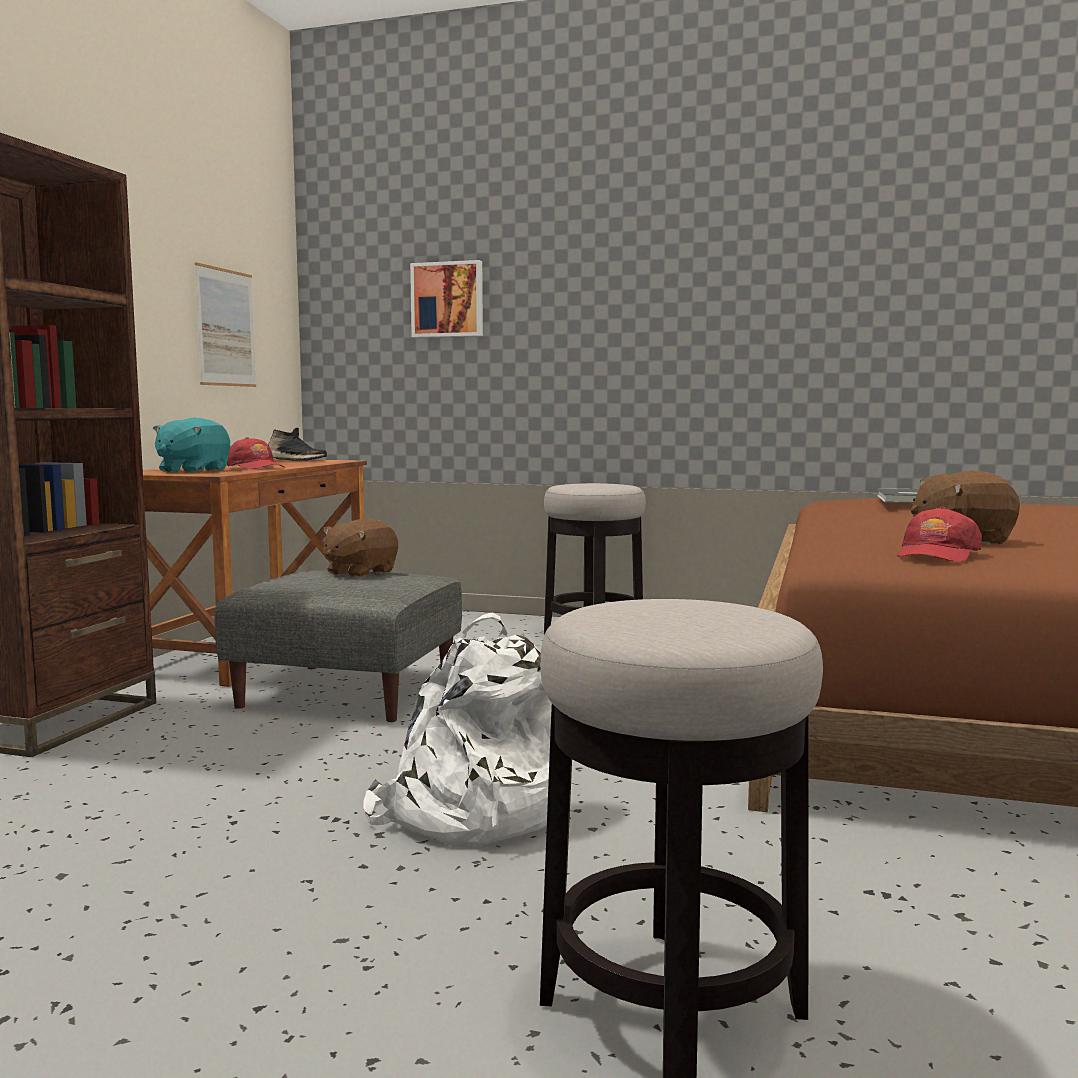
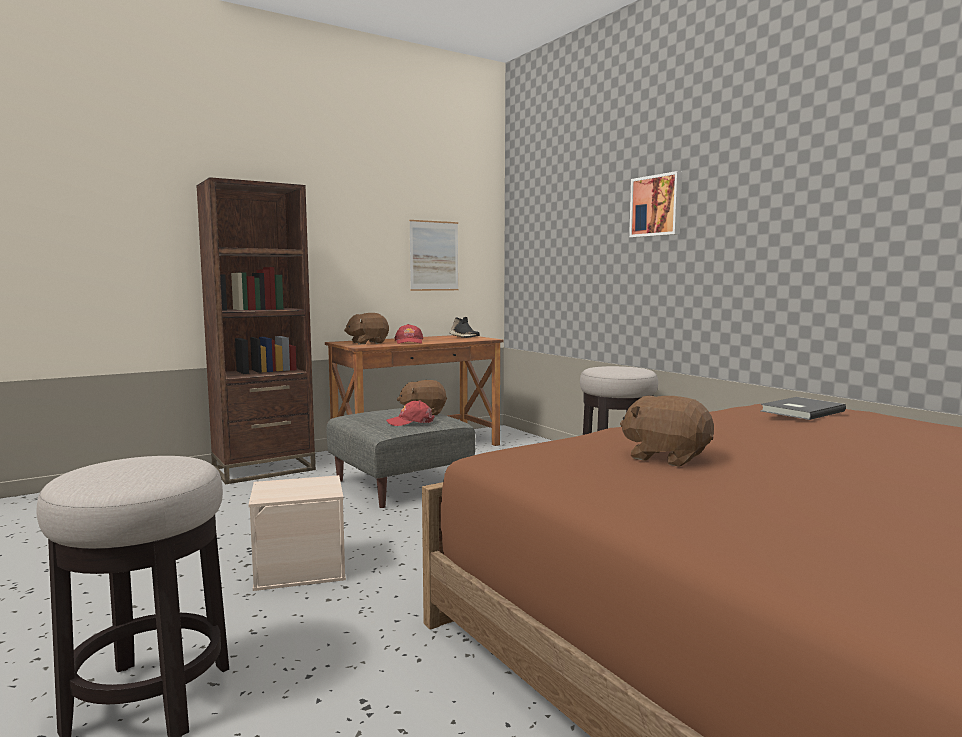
camera: 40 degrees right, 0 degrees up
turquoise plush toy [153,418,230,473] -> brown plush toy [344,313,389,344]
white backpack [363,612,552,846] -> beige storage box [248,475,346,591]
picture [410,260,483,338] -> picture moved to [629,171,682,238]
red cap [897,507,982,562] -> red cap moved to [386,400,435,426]

